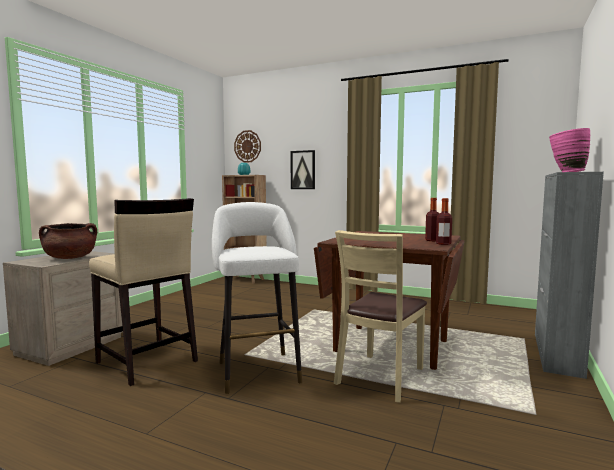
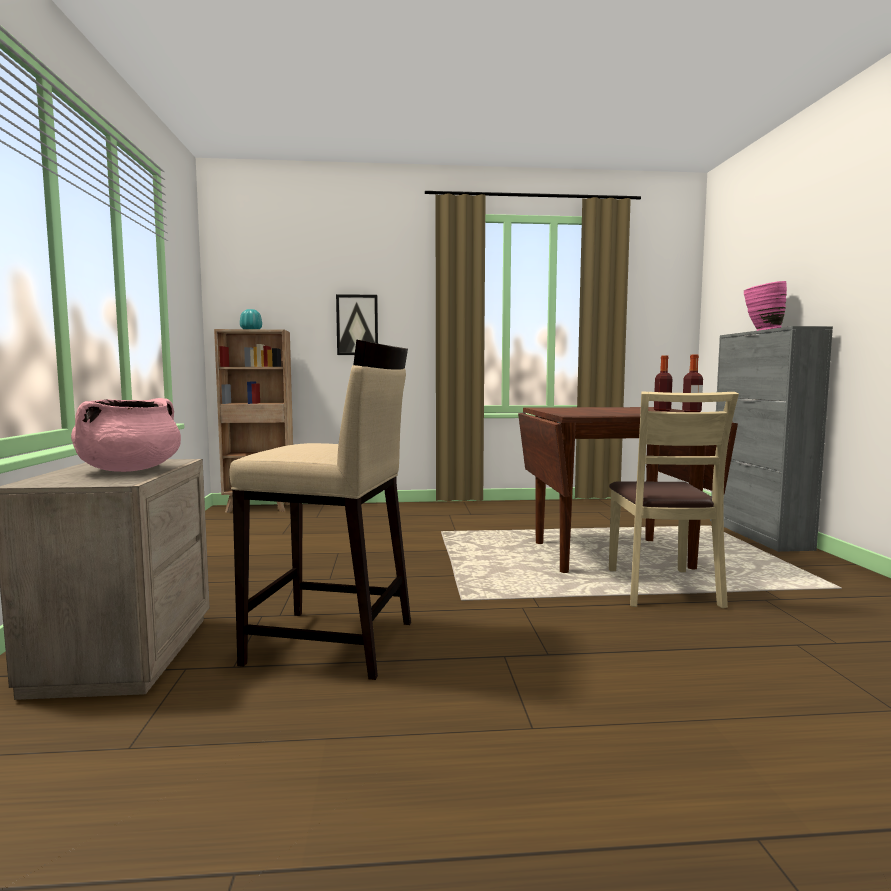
camera: 30 degrees left, 0 degrees up
brown cooking pot [39,223,97,259] -> pink cooking pot [71,398,181,472]
white stool [212,202,302,394] -> none
wall clock [234,130,261,163] -> none

